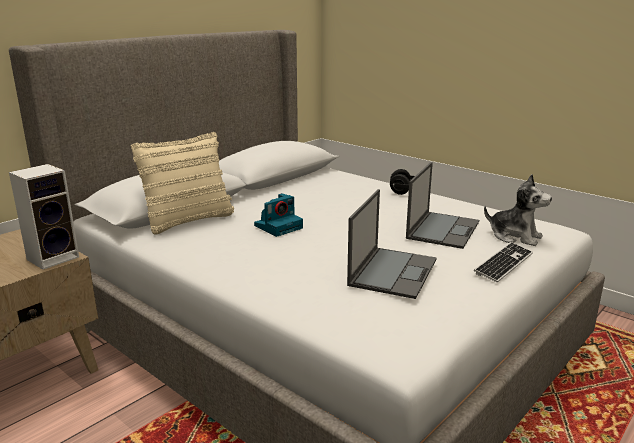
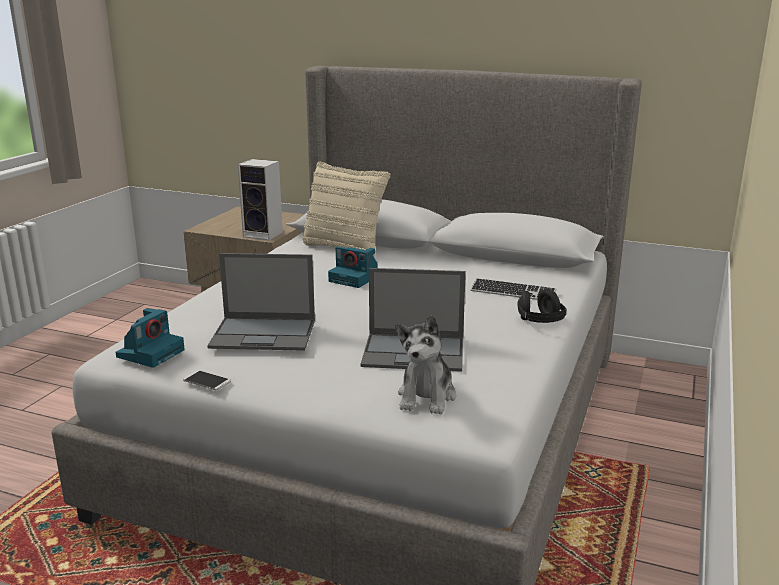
camera: 70 degrees right, 0 degrees up
keyboard [474,242,533,282] -> keyboard moved to [471,278,557,300]
none -> camera [116,308,185,368]
none -> phone [183,370,231,390]

